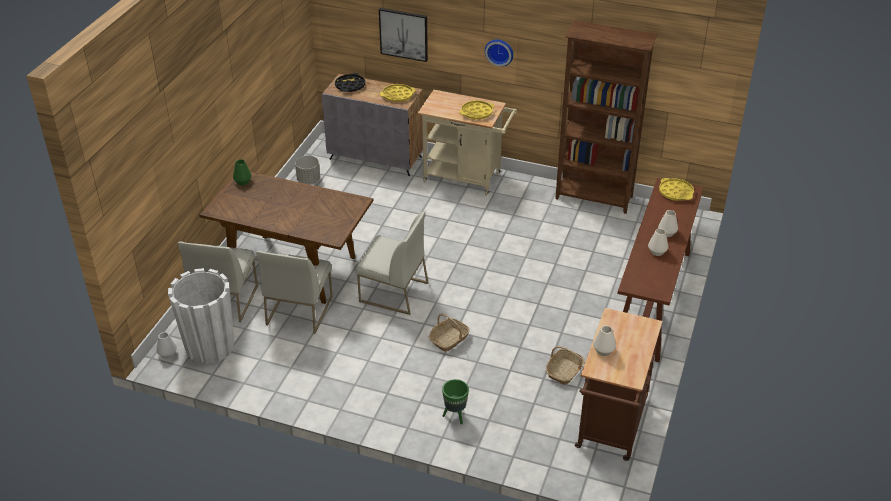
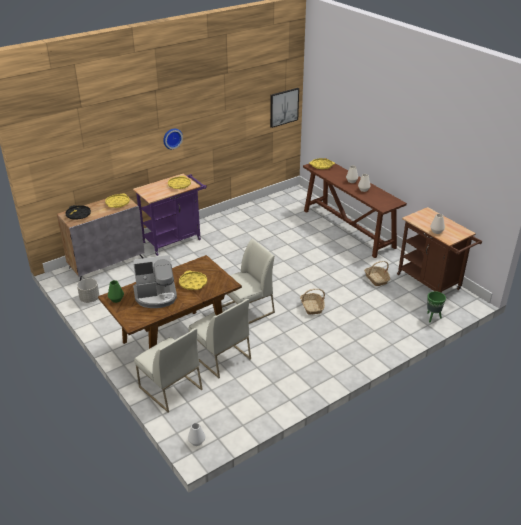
camera: 55 degrees left, 5 degrees down
white planter [168,268,234,364] -> none
picture [379,8,428,62] -> picture moved to [270,88,299,128]
beige cart [418,90,517,195] -> purple cart [133,174,207,256]
green planter [442,379,469,424] -> green planter moved to [427,291,446,322]
brown bookcase [555,20,658,214] -> none
none -> coffee machine [133,255,177,308]
none -> yellow tray [179,271,207,290]

